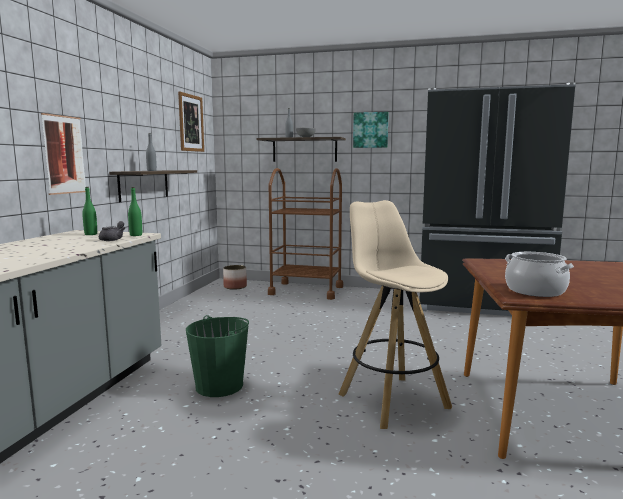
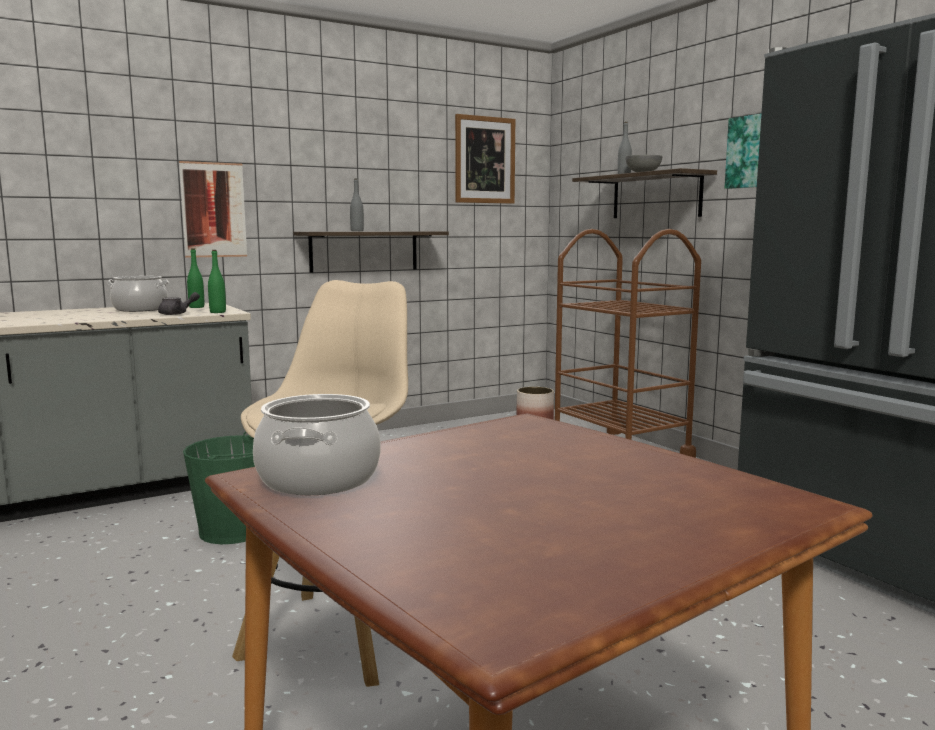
camera: 45 degrees right, 0 degrees up
none -> cooking pot [107,276,169,312]

